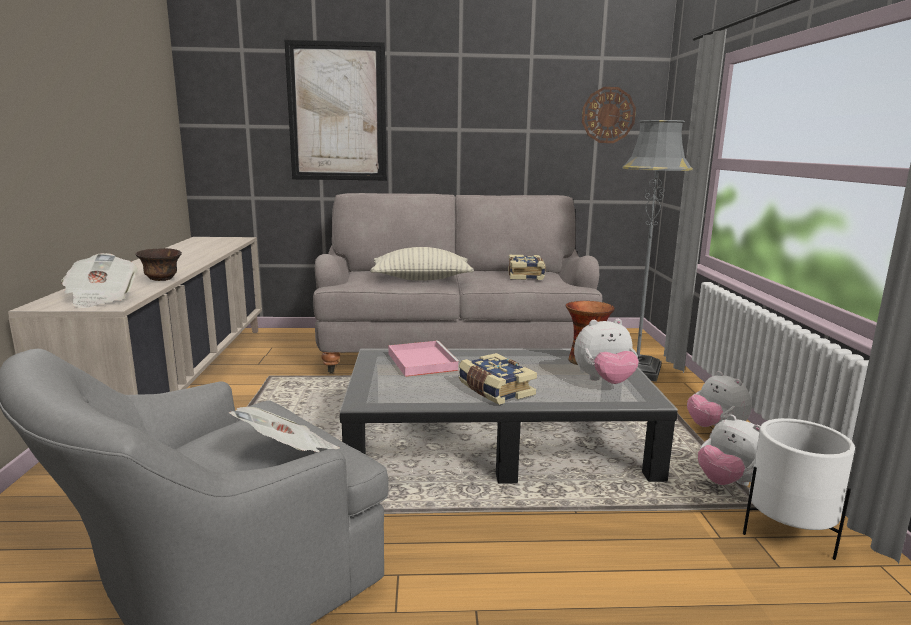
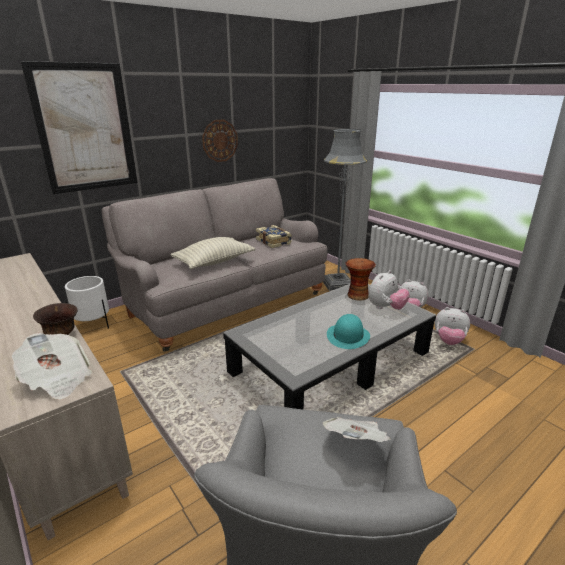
camera: 35 degrees left, 10 degrees up
pink tray [388,341,461,377] -> none
book [459,353,537,405] -> turquoise hat [327,314,370,349]
wall clock [582,87,636,143] -> wall clock moved to [202,119,238,162]
white planter [743,418,855,560] -> white planter moved to [65,276,109,329]

